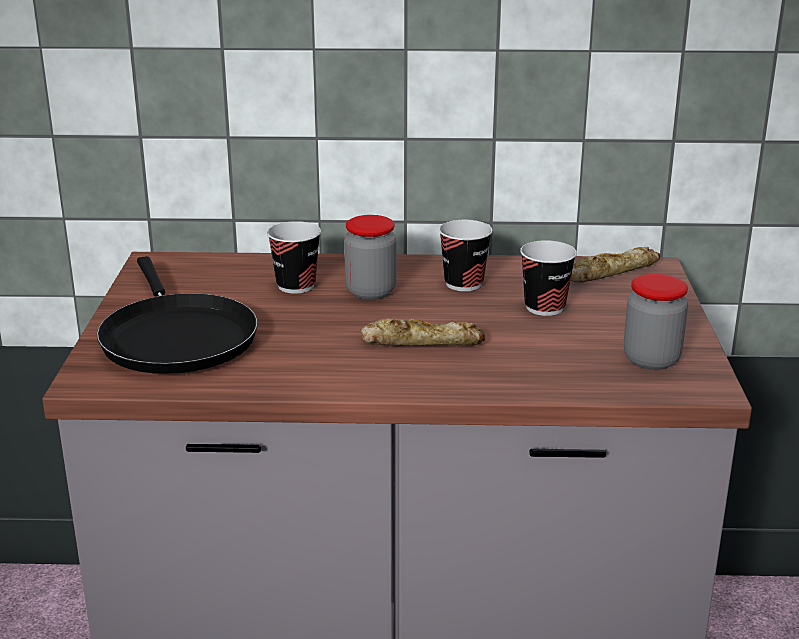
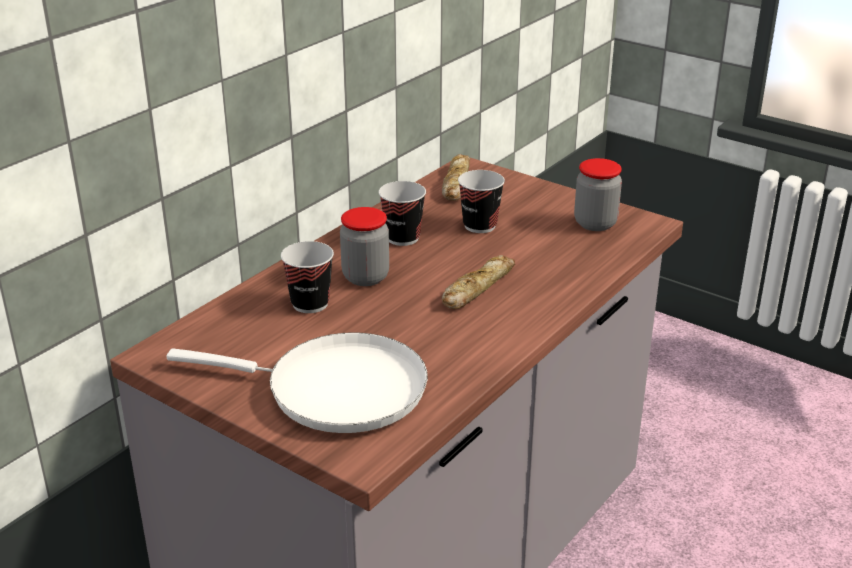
camera: 55 degrees left, 5 degrees up
black frying pan [97,256,258,374] -> white frying pan [167,332,428,433]

